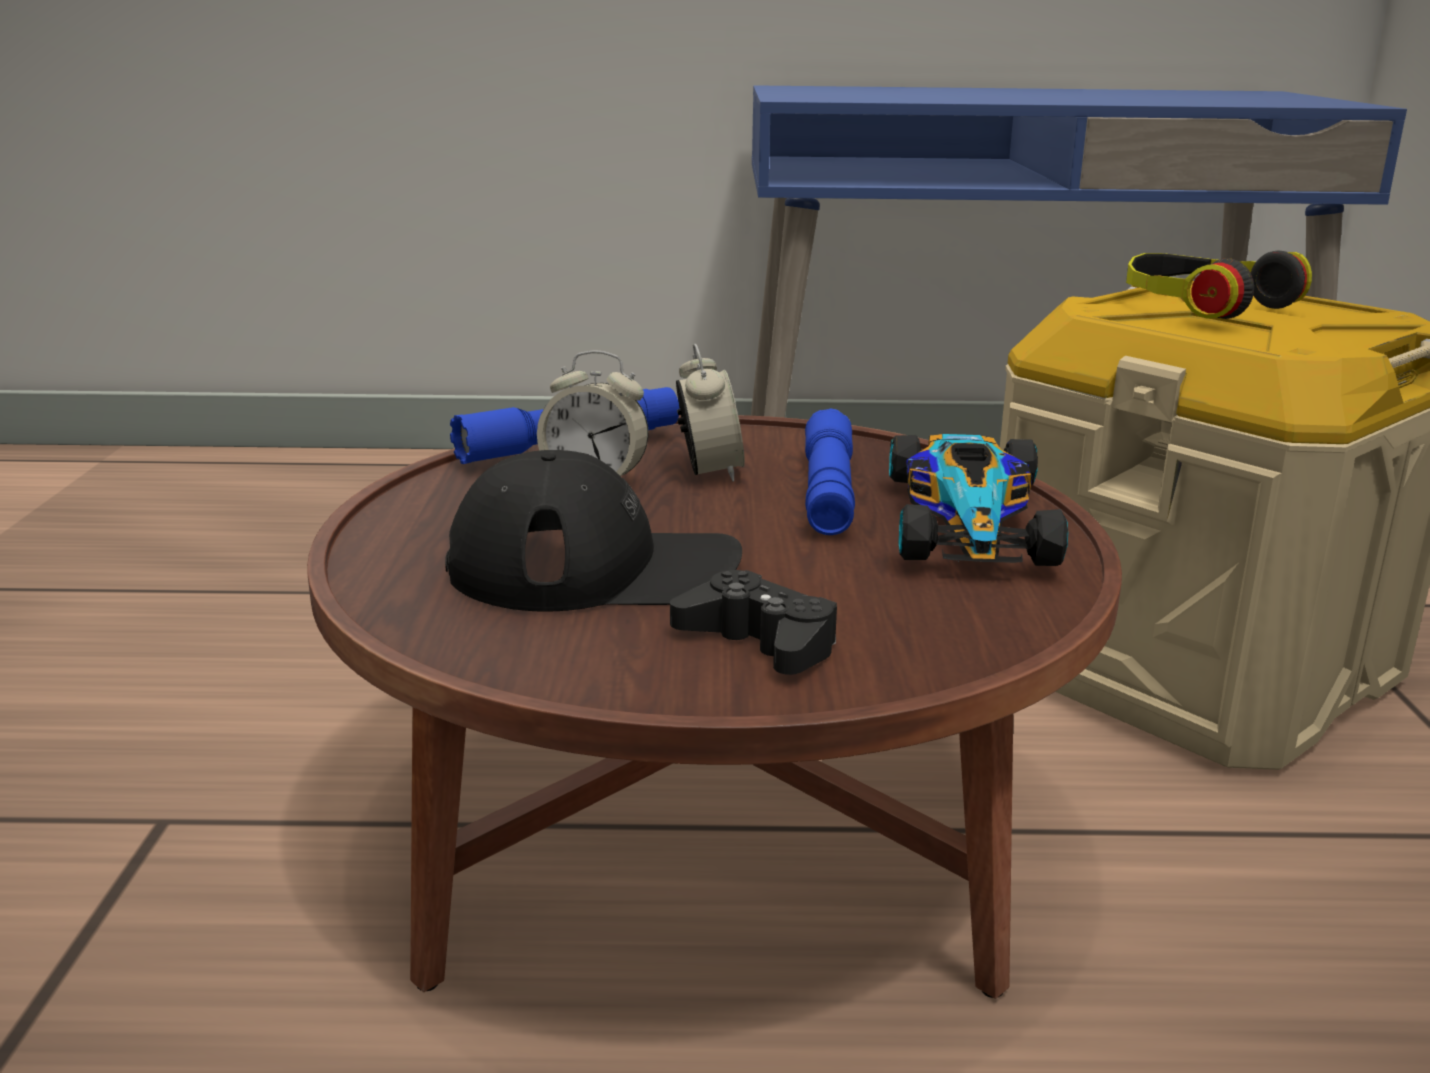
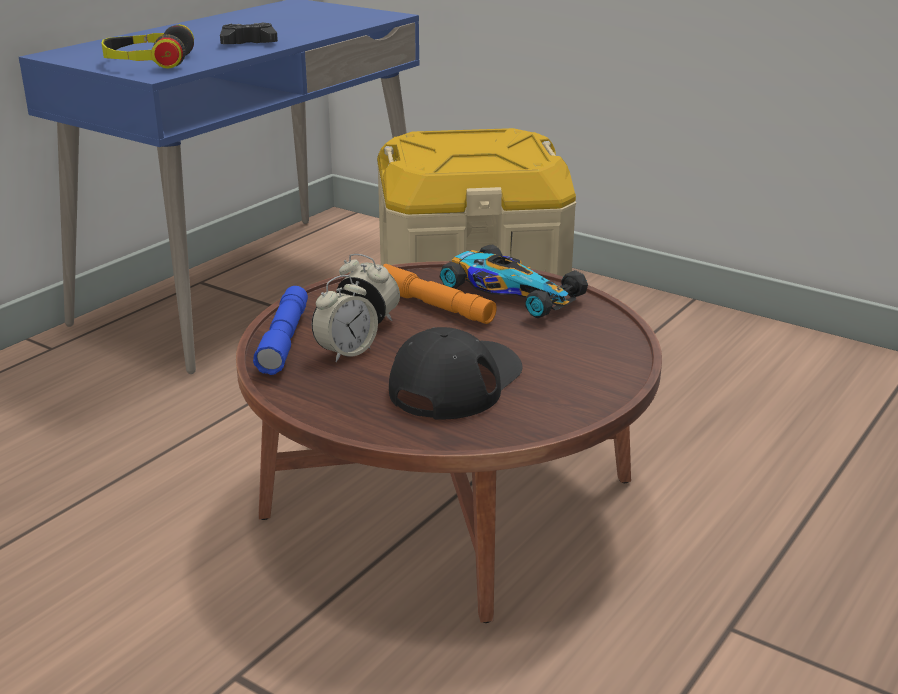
camera: 55 degrees left, 5 degrees up
black game controller [670,570,837,675] -> black game controller moved to [220,23,278,44]
blue flashlight [805,408,855,535] -> orange flashlight [383,264,497,324]
headphones [1126,251,1312,319] -> headphones moved to [102,24,194,69]

